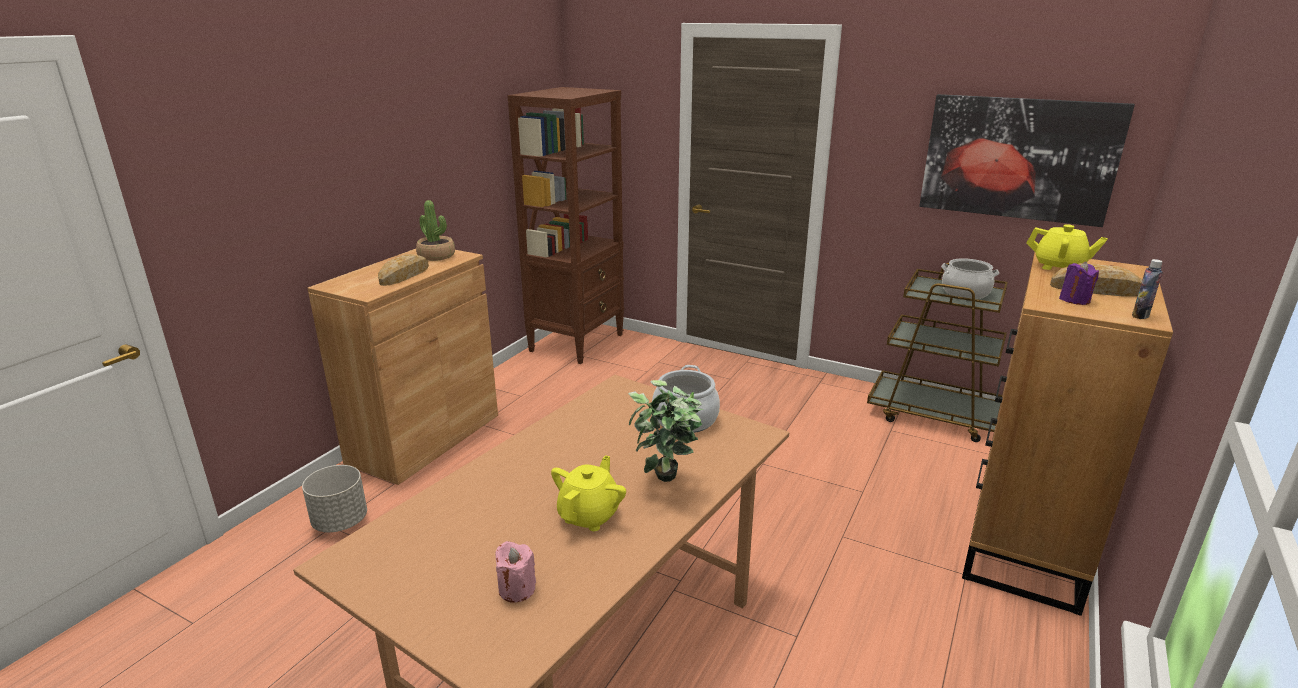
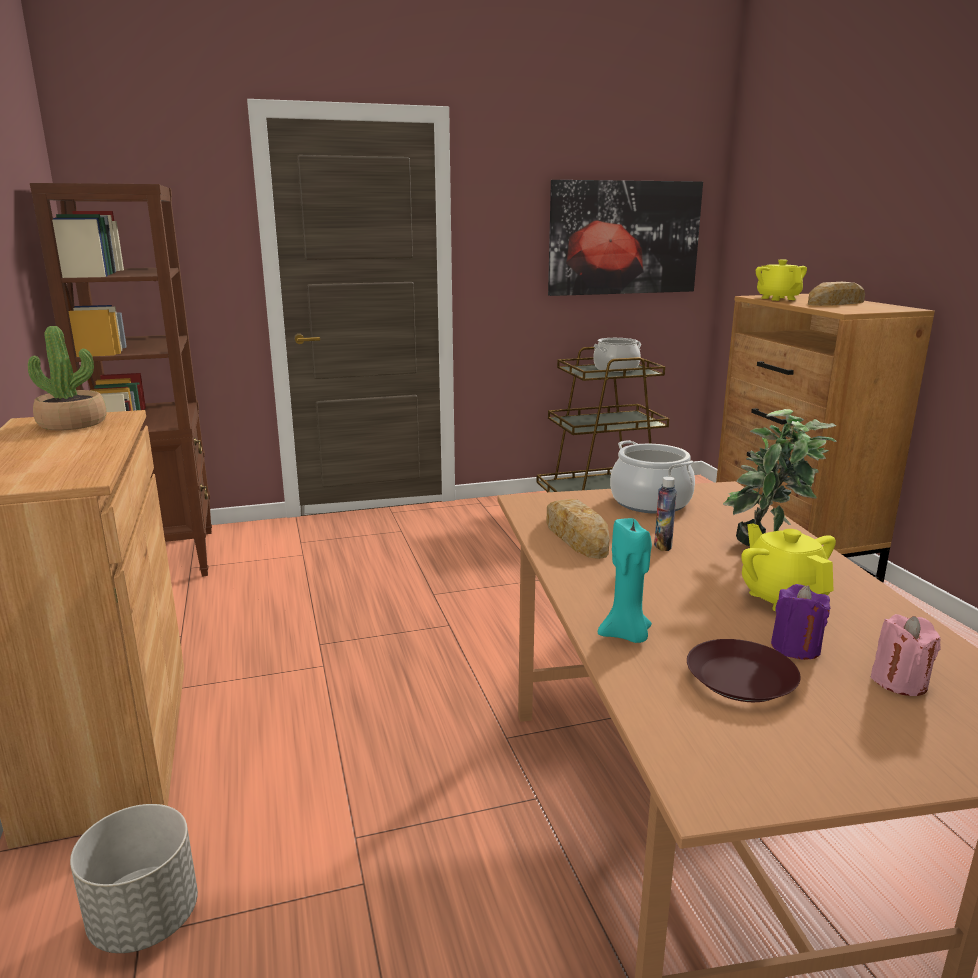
camera: 45 degrees left, 5 degrees down
bread [378,254,429,286] -> bread moved to [546,499,610,559]
yellow teapot [1027,224,1107,270] -> yellow teapot turned 90 degrees counterclockwise [756,259,807,301]
purple candle [1059,261,1099,305] -> purple candle moved to [771,584,831,660]
bottle [1132,259,1163,319] -> bottle moved to [654,476,677,551]
none -> turquoise candle [598,518,652,643]
none -> brown plate [687,639,800,702]

